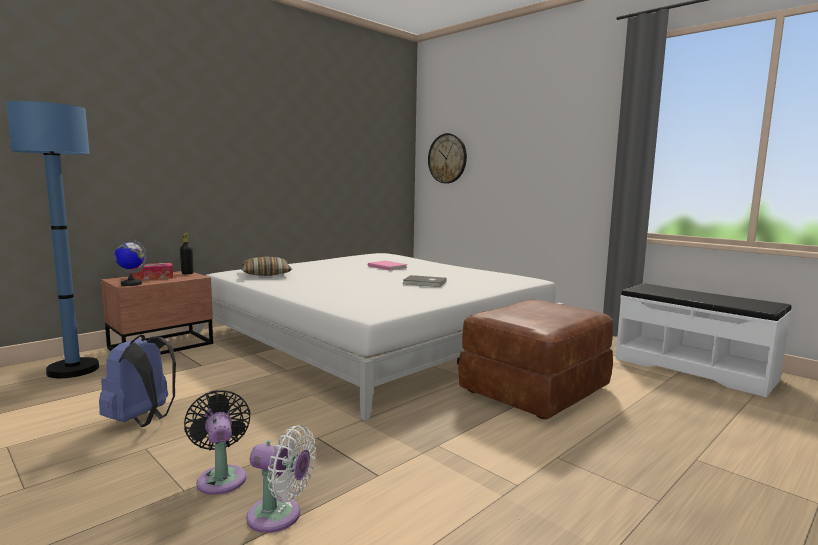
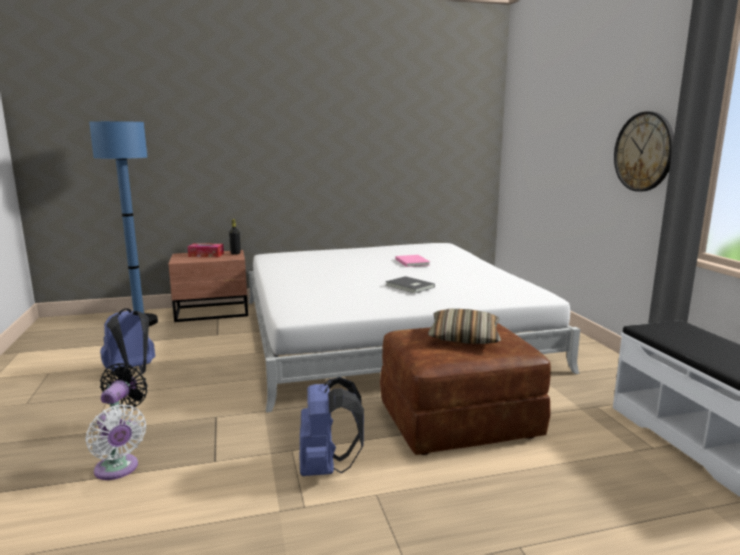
camera: 30 degrees right, 5 degrees up
globe [114,239,147,286] -> none
pillow [242,256,292,276] -> pillow moved to [428,309,501,344]
wall clock [428,133,467,184] -> wall clock moved to [614,111,674,192]
none -> blue backpack [300,377,364,476]

